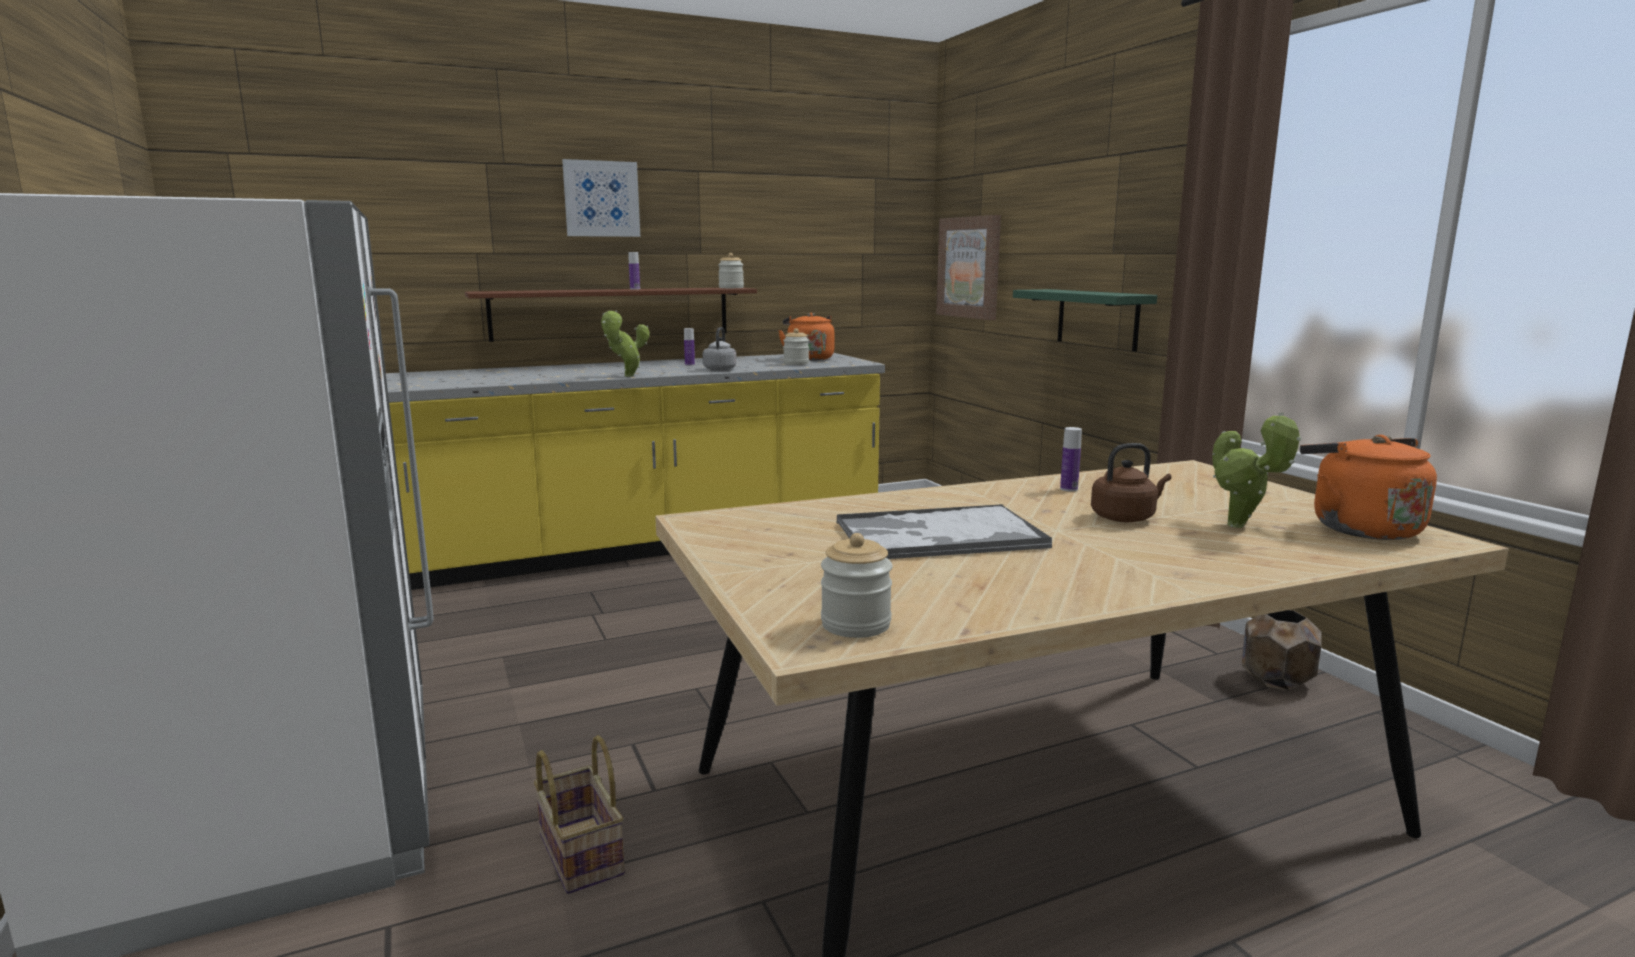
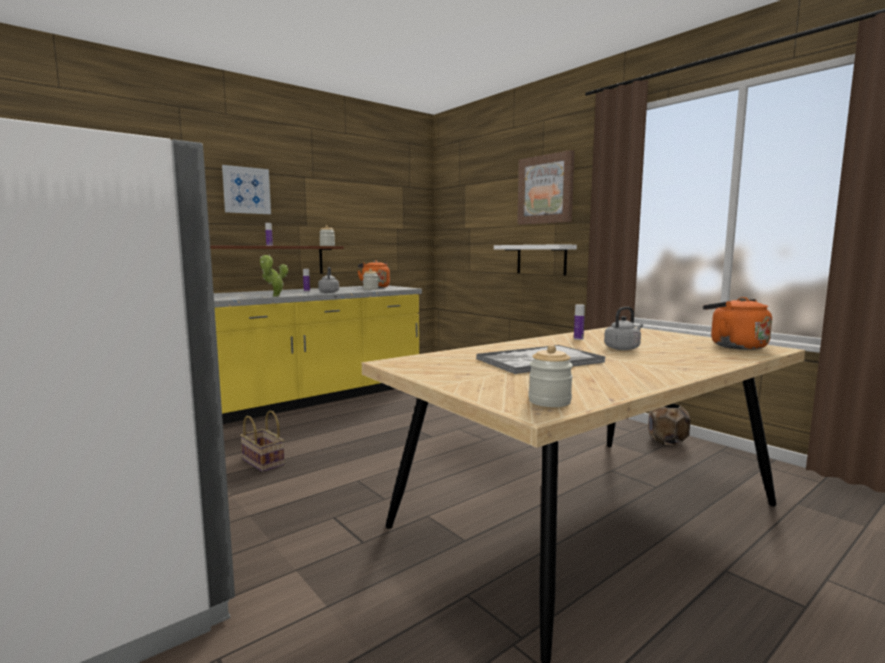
camera: 15 degrees left, 5 degrees down
basket [534,735,625,894] -> basket moved to [240,410,285,472]
picture [936,215,1001,320] -> picture moved to [517,150,575,225]
green shelf [1013,289,1157,352] -> white shelf [494,244,577,275]
brown kettle [1091,443,1171,522] -> grey kettle [604,307,643,350]
potted plant [1212,412,1302,528] -> none

